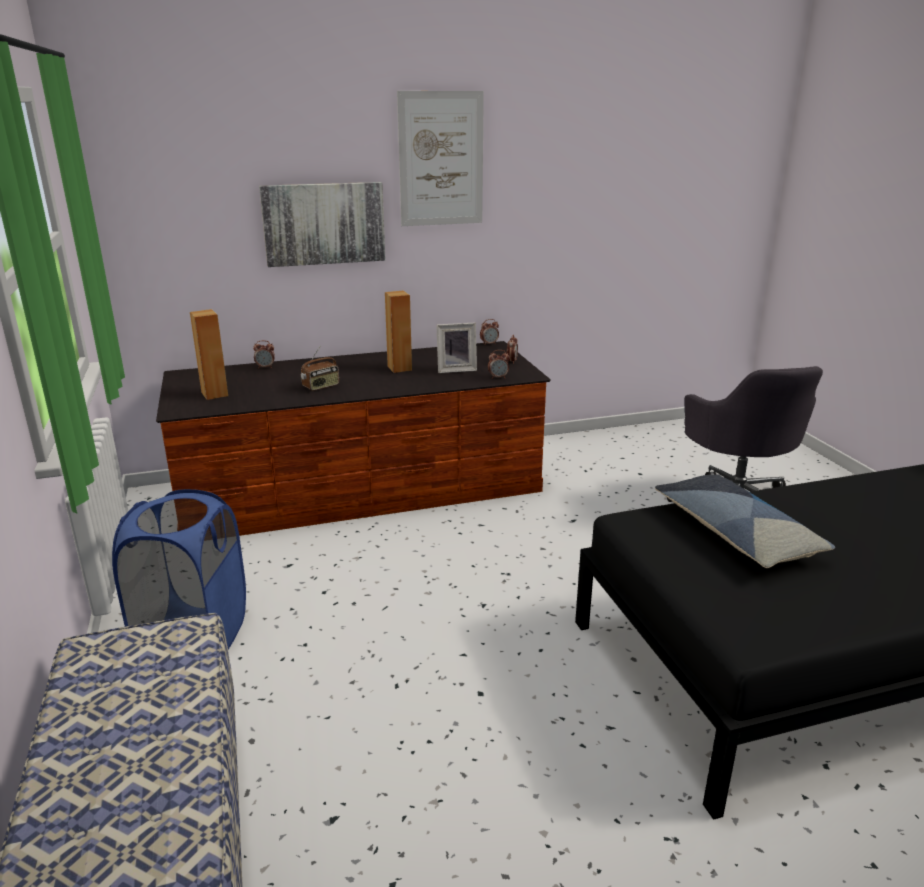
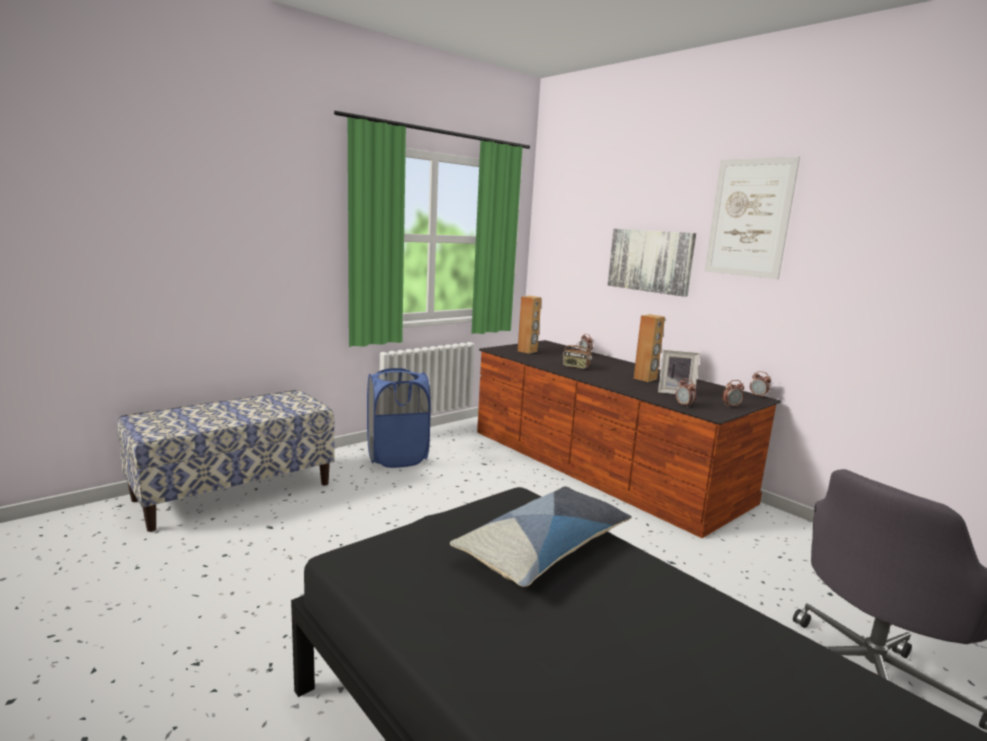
camera: 65 degrees right, 10 degrees down
picture frame [436,323,477,373] -> picture frame turned 45 degrees counterclockwise [658,349,700,394]

